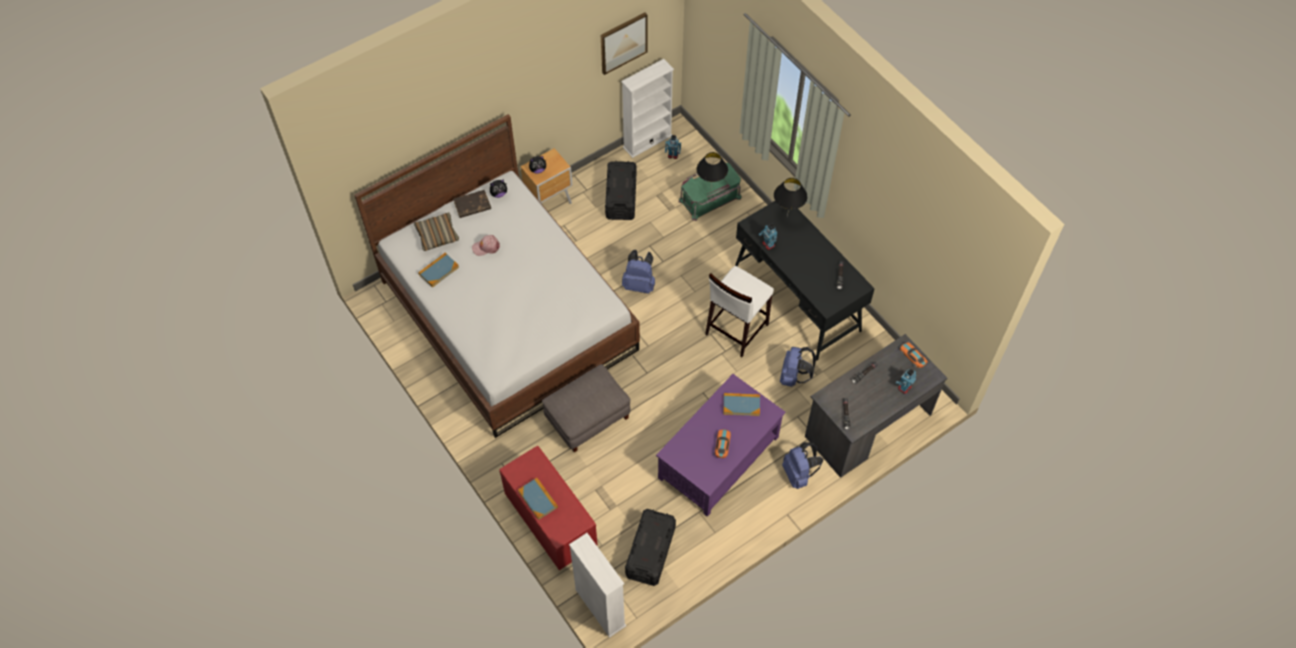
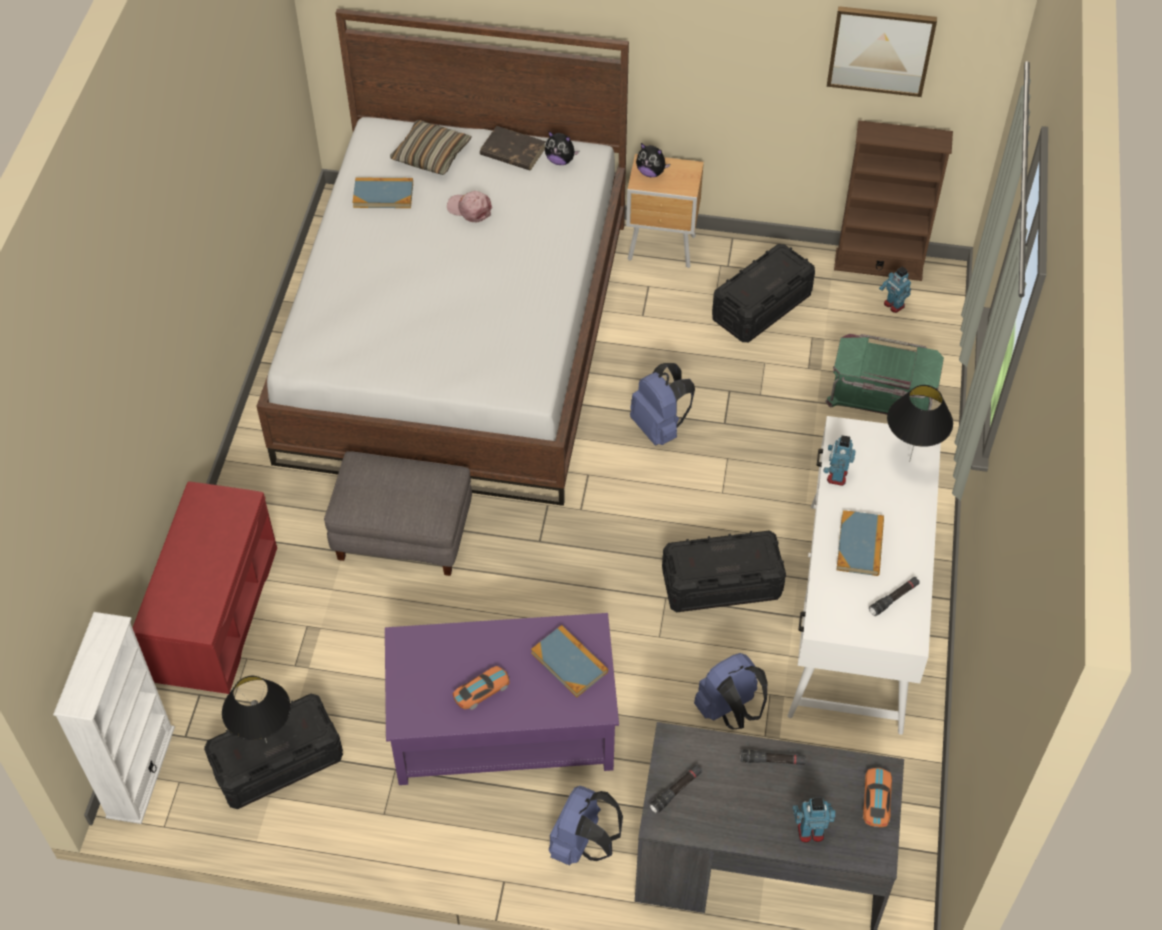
camera: 45 degrees right, 5 degrees down
book [518,478,558,520] -> book moved to [837,510,884,576]
white bookcase [621,59,674,158] -> brown bookcase [834,120,953,281]
black table lamp [696,152,728,185] -> black table lamp moved to [222,676,291,743]
white stool [705,266,774,357] -> black storage box [662,530,786,612]
black desk [735,201,875,360] -> white desk [788,416,941,735]

